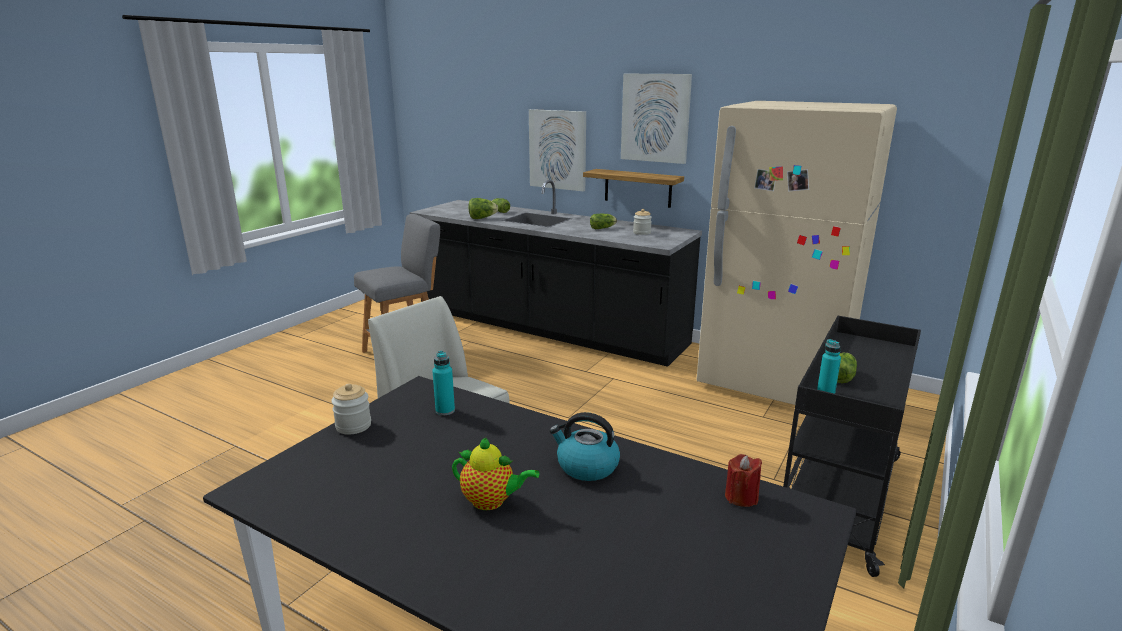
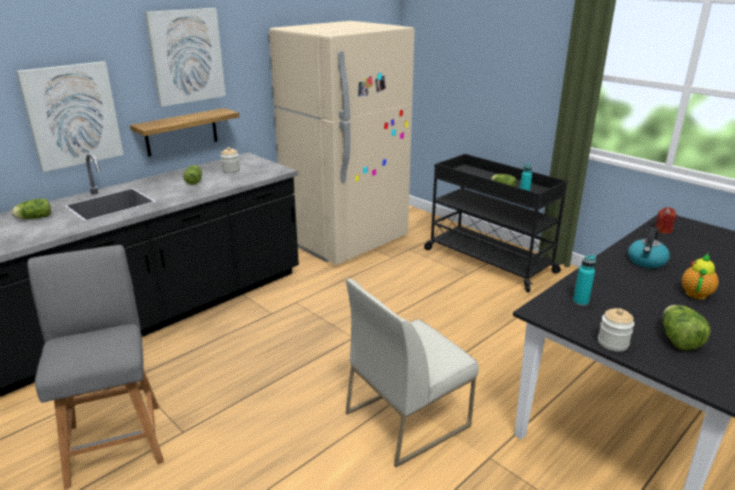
camera: 75 degrees left, 5 degrees up
lettuce [468,198,498,219] -> lettuce moved to [663,305,710,351]

